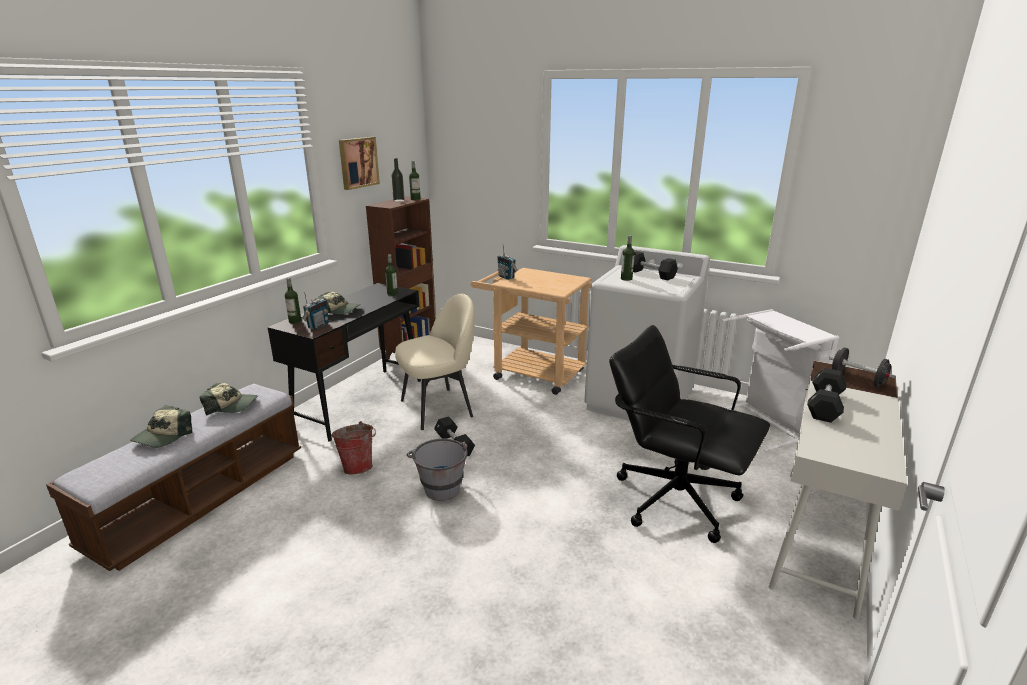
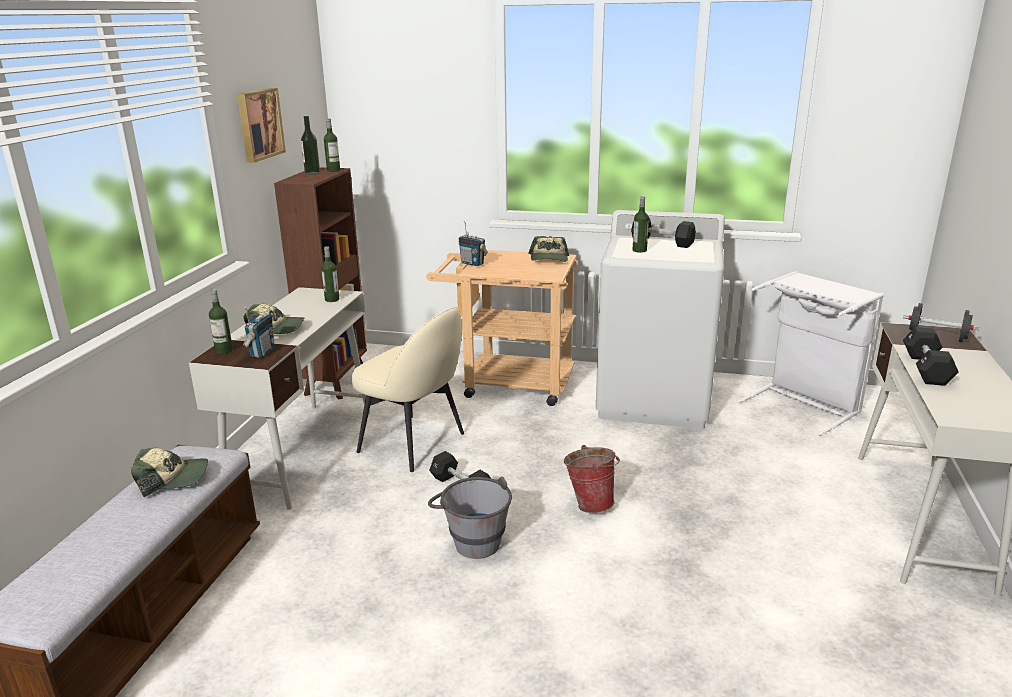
camera: 15 degrees left, 0 degrees up
cap [130,405,192,448] -> cap moved to [528,236,569,262]
black desk [268,283,421,441] -> white desk [189,287,370,510]
bucket [331,421,376,475] -> bucket moved to [564,445,620,513]
beige chair [395,293,475,430] -> beige chair turned 75 degrees clockwise [352,307,464,472]
black office chair [609,325,770,543] -> none

